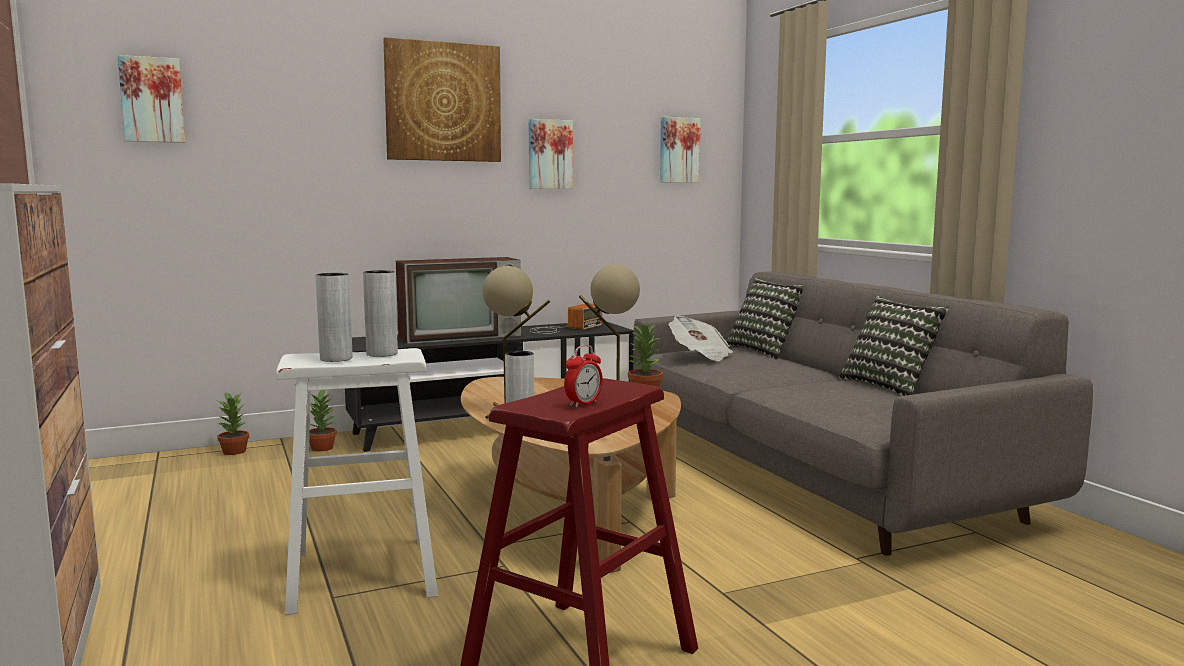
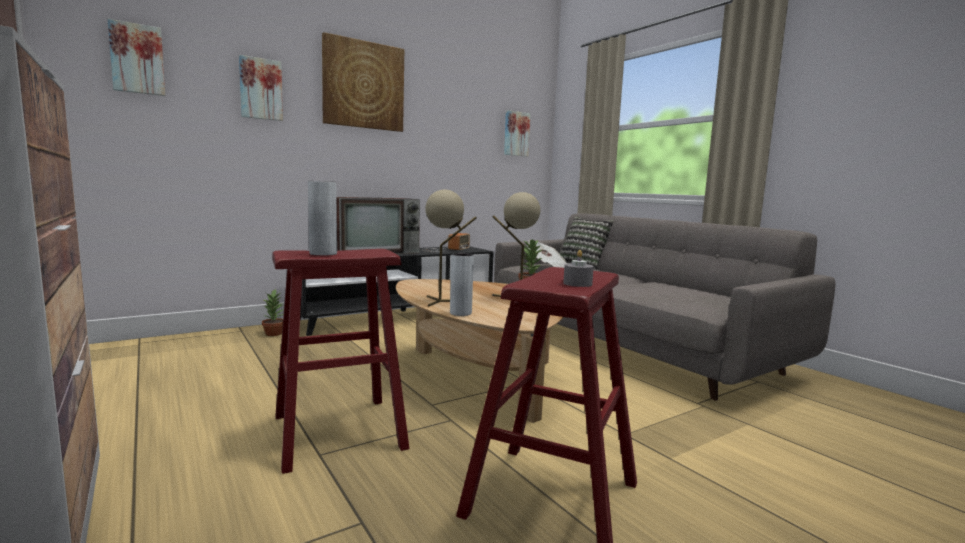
camera: 10 degrees left, 0 degrees up
potted plant [217,392,249,455] -> none
white stool [276,348,438,615] -> red stool [272,249,409,474]
grey vase [363,270,398,357] -> none
picture [528,119,573,189] -> picture moved to [239,55,283,121]
alarm clock [564,345,603,407] -> grey candle [563,250,594,287]
pillow [839,296,949,396] -> none

